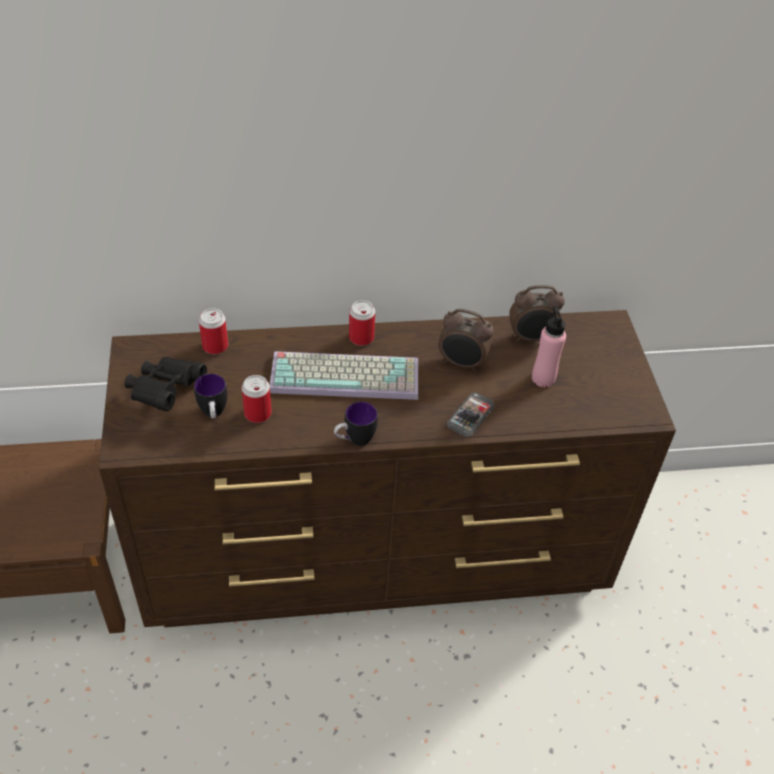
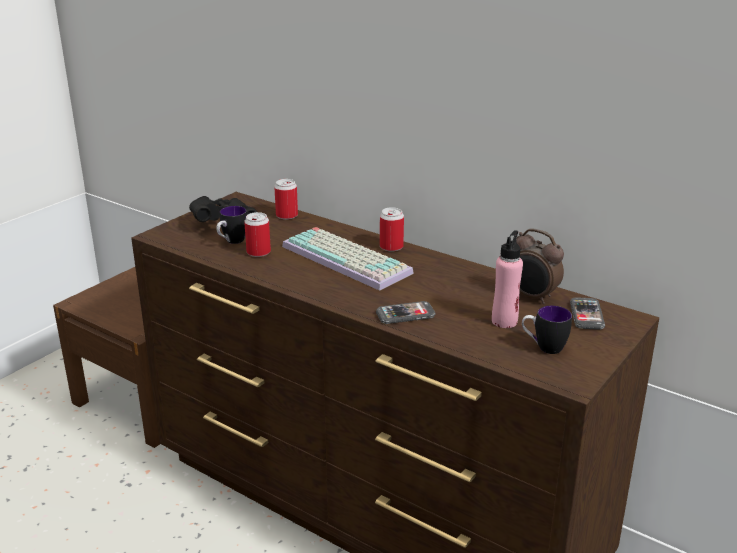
camera: 45 degrees right, 20 degrees down
mug [334,402,378,446] -> mug moved to [522,306,572,354]
alarm clock [438,309,494,372] -> none
none -> phone [570,297,605,330]

